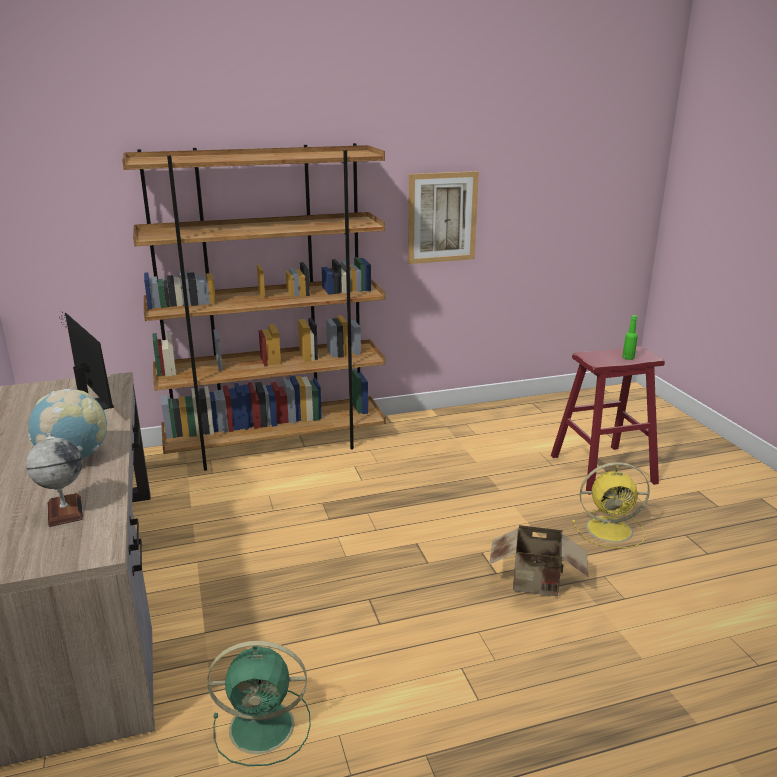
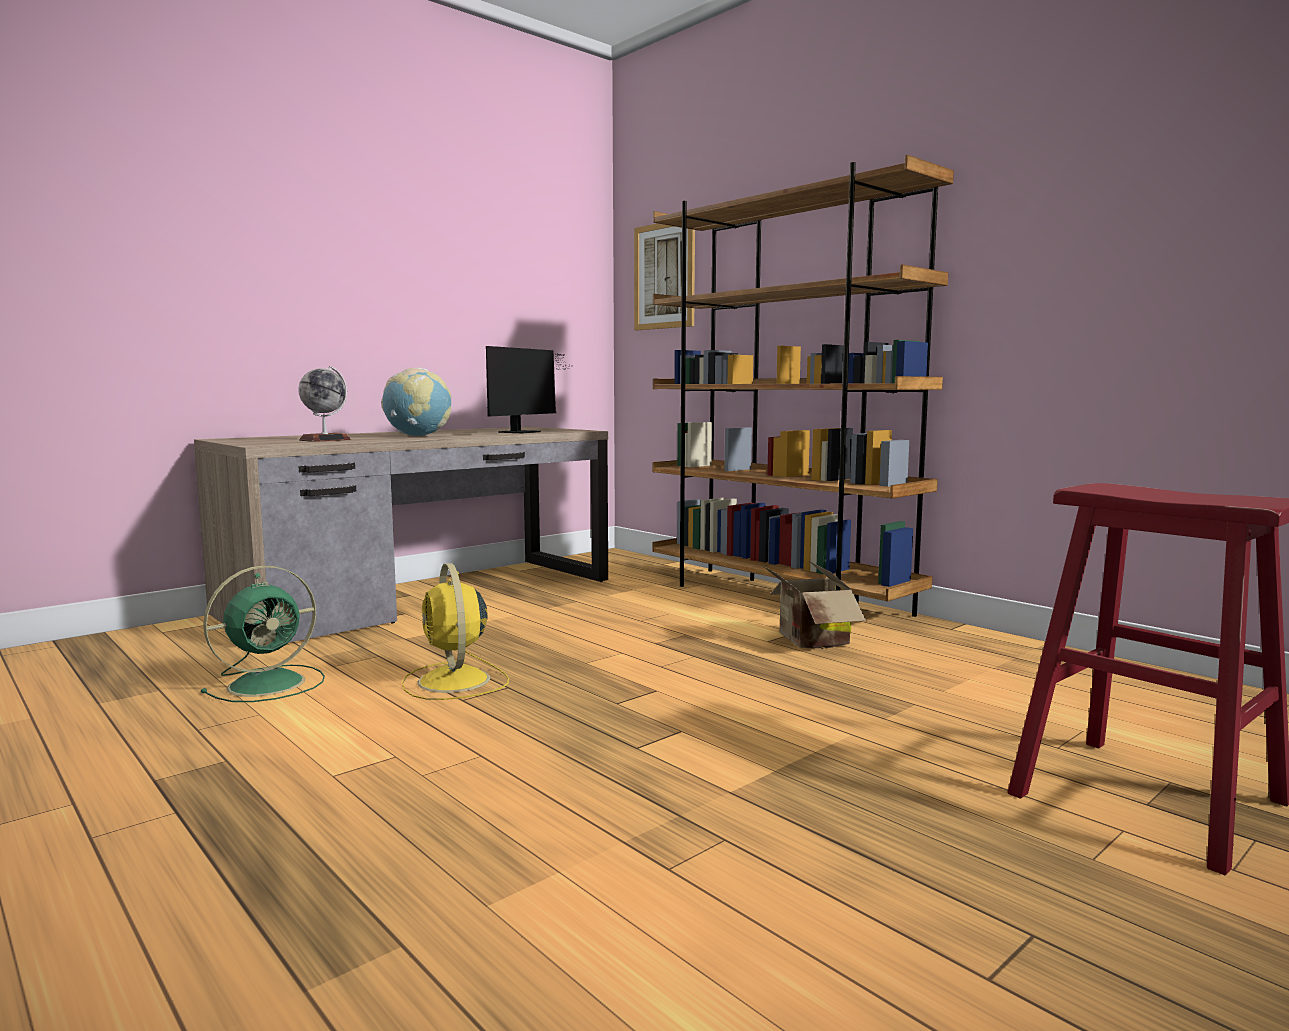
camera: 65 degrees right, 15 degrees down
green fan [207,641,311,766] -> green fan turned 105 degrees counterclockwise [200,565,325,702]
picture [408,171,479,264] -> picture moved to [634,223,695,330]
cardboard box [489,525,588,597] -> cardboard box moved to [760,560,866,649]
yellow fan [572,462,650,549] -> yellow fan moved to [402,563,509,700]
green bottle [622,315,637,360] -> none

